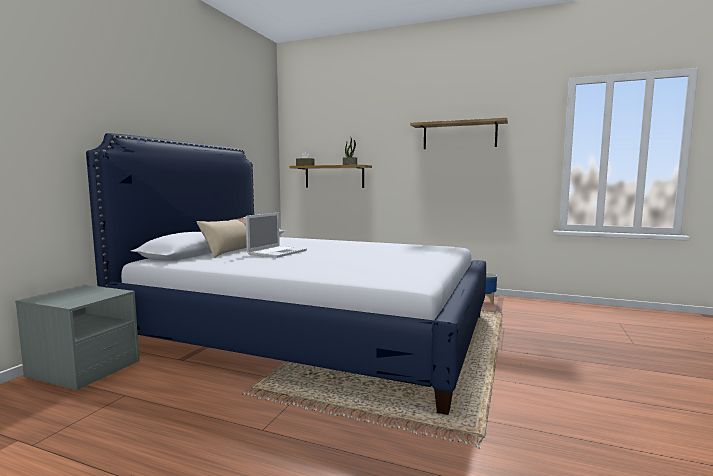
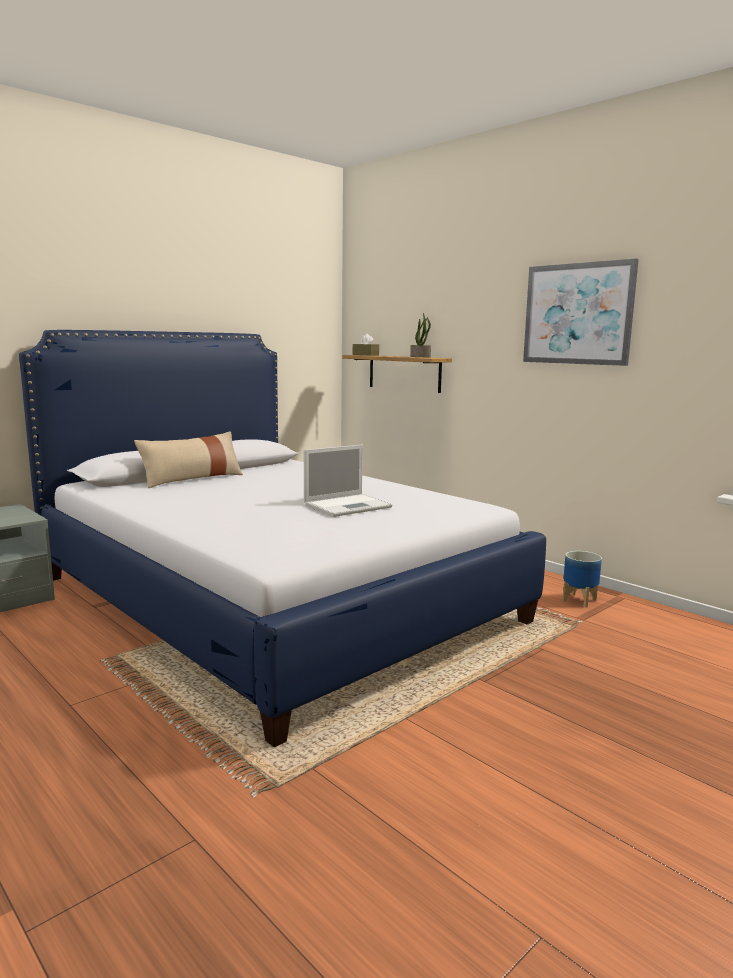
camera: 25 degrees right, 5 degrees up
laptop [246,213,307,258] -> laptop moved to [304,445,392,517]
shelf [410,118,508,149] -> picture [523,259,639,366]

